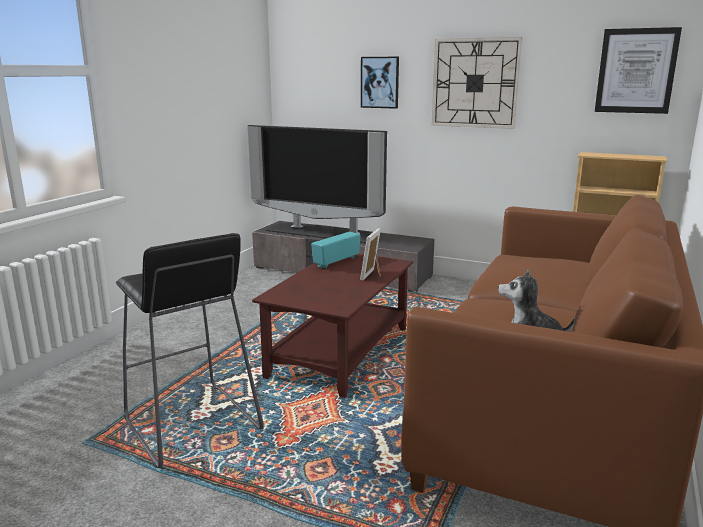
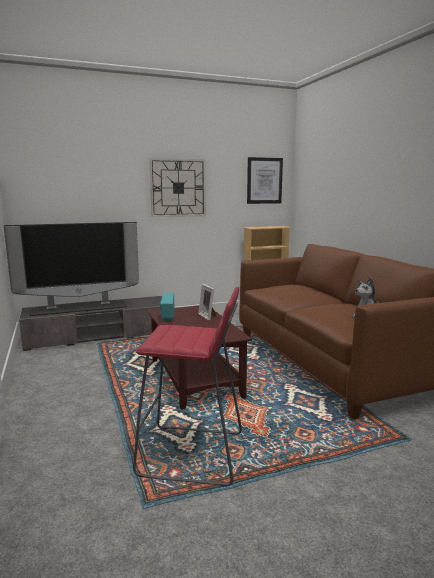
camera: 45 degrees left, 5 degrees down
black stool [116,233,264,468] -> red stool [133,287,242,487]
picture [361,57,399,109] -> none

